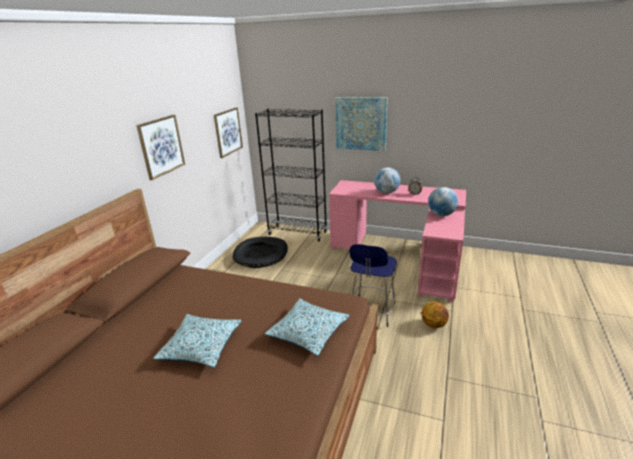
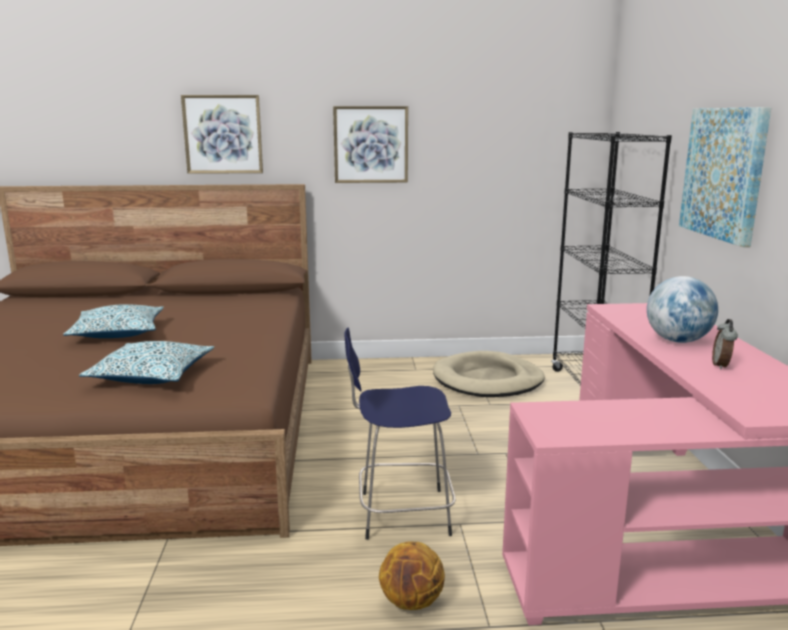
camera: 65 degrees right, 10 degrees down
picture [214,107,243,158] -> picture moved to [181,95,263,174]
black dog bed [232,237,288,268] -> beige dog bed [433,351,545,397]
globe [428,187,458,216] -> none

